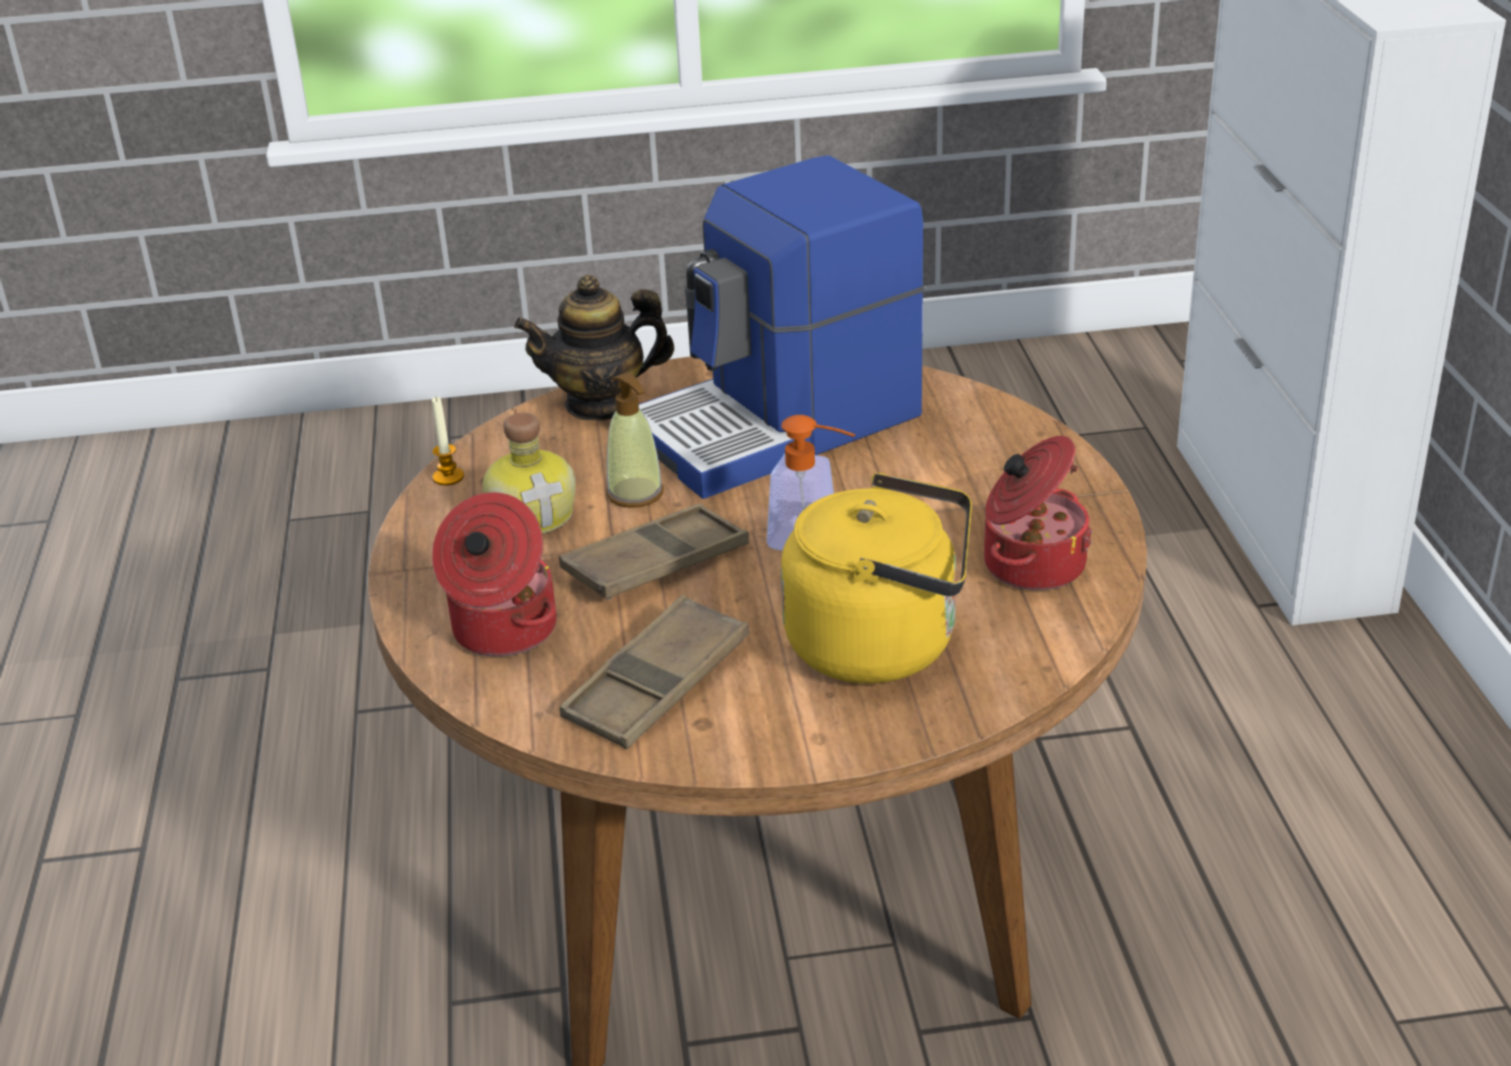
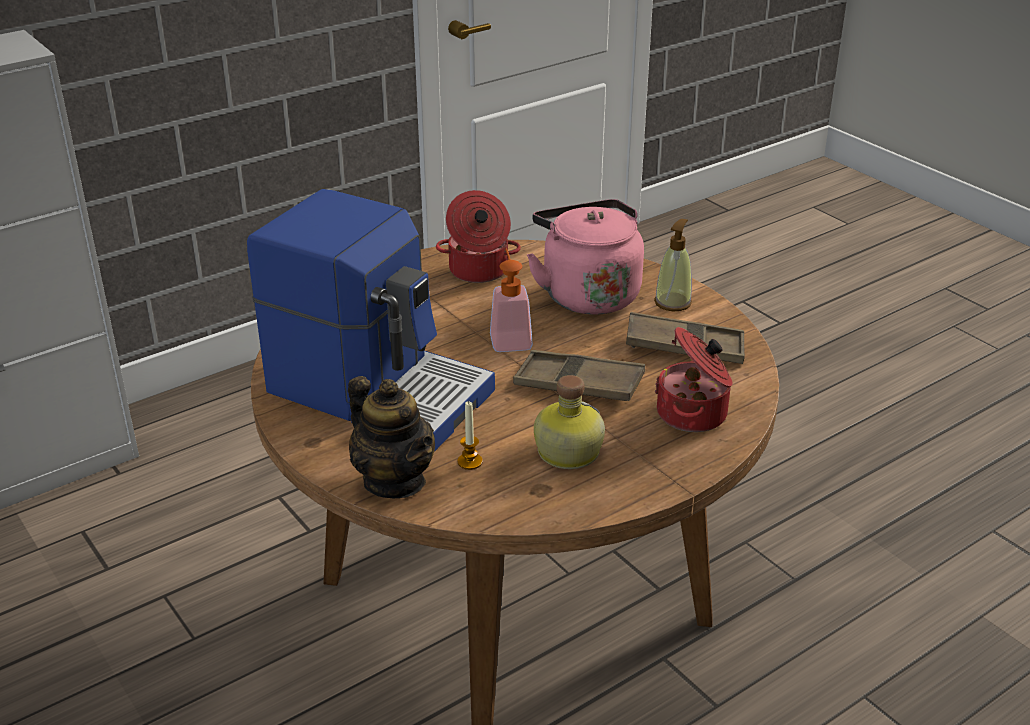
camera: 120 degrees left, 0 degrees up
candle [432,397,464,486] -> candle moved to [458,401,483,470]
soap dispenser [607,372,664,508] -> soap dispenser moved to [654,219,692,311]
yellow kettle [781,473,972,684] -> pink kettle [527,199,644,315]

